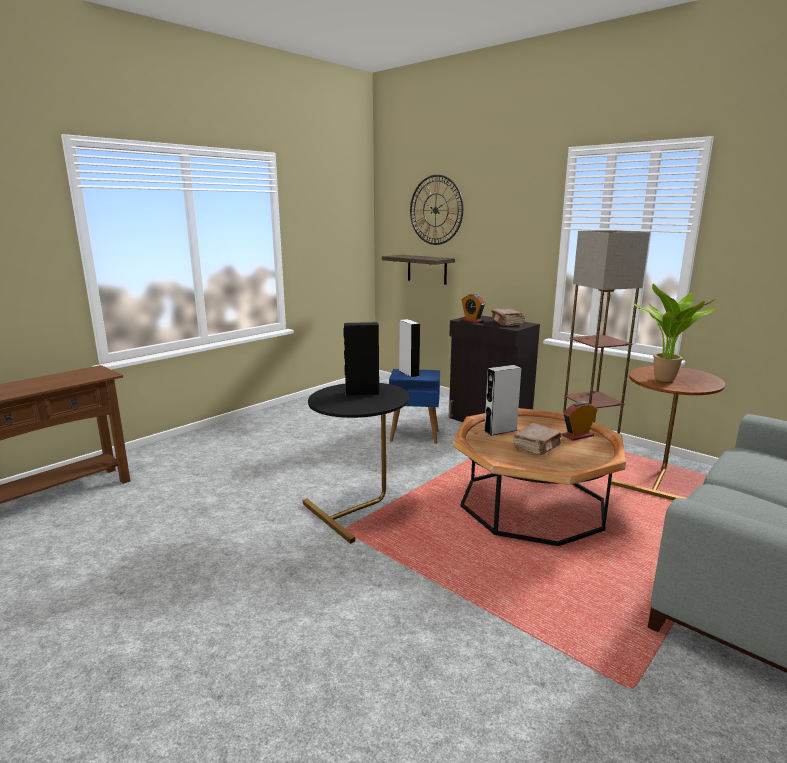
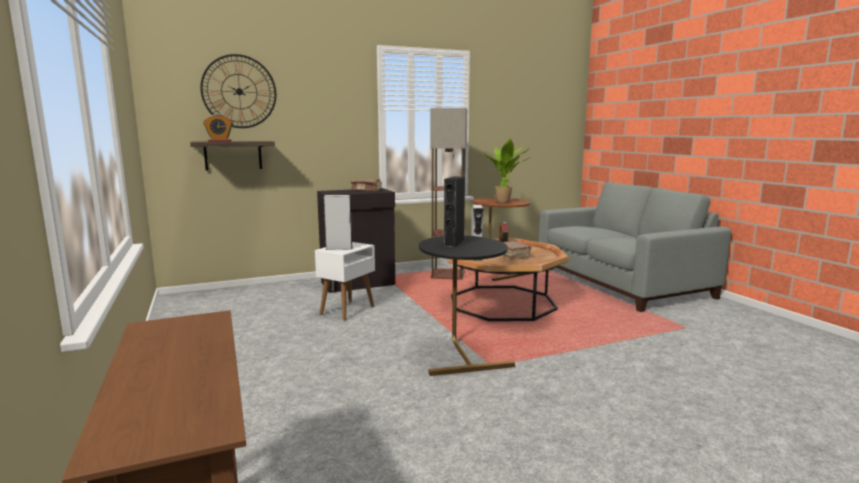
camera: 65 degrees left, 5 degrees down
blue side table [389,369,440,444] -> white side table [315,242,375,321]
alarm clock [461,294,485,323] -> alarm clock moved to [203,114,233,142]

